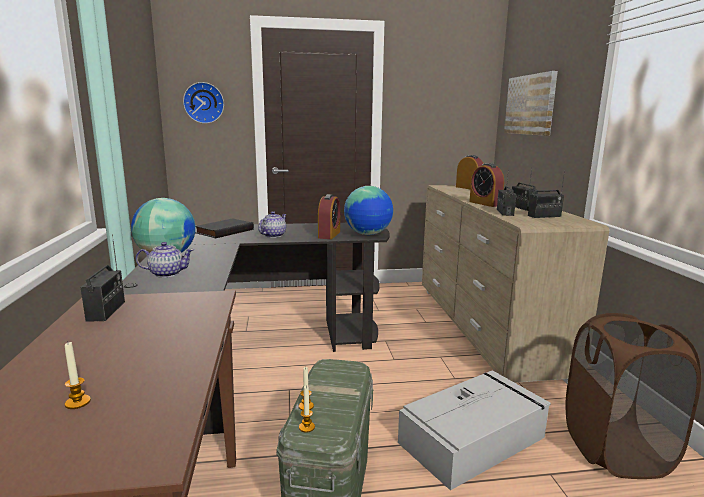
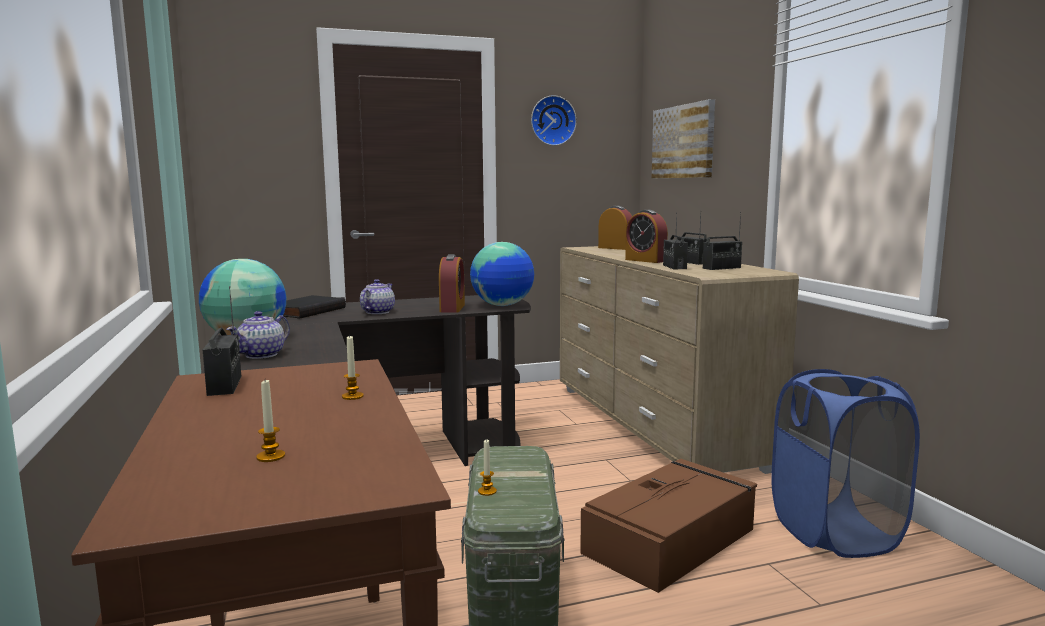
camera: 10 degrees left, 5 degrees down
teapot [136,242,194,278] -> teapot turned 135 degrees clockwise [226,311,290,359]
wall clock [183,82,224,124] -> wall clock moved to [531,95,577,146]
candle [299,385,315,433] -> candle moved to [342,335,364,400]
grey storage box [398,370,551,491] -> brown storage box [580,459,757,593]
brown laundry basket [565,313,701,479] -> blue laundry basket [771,369,920,558]

